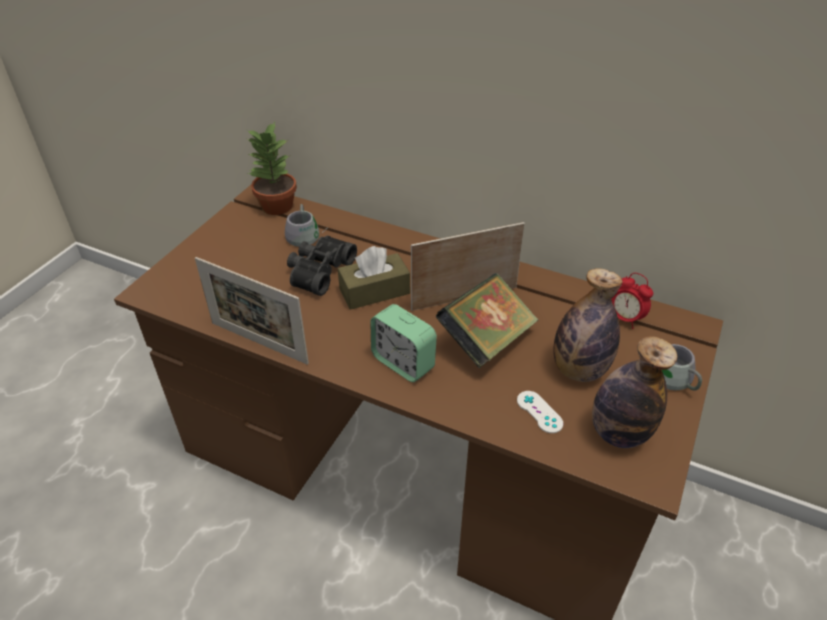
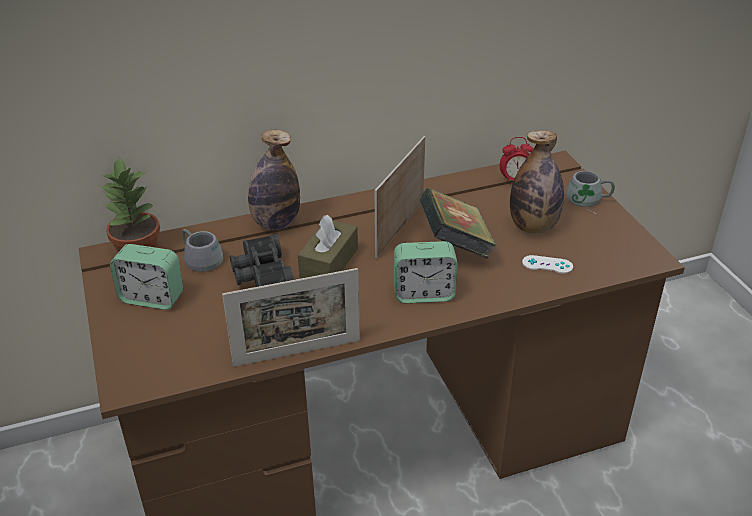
camera: 45 degrees left, 5 degrees down
bottle [592,336,677,448] -> bottle moved to [248,130,300,230]
none -> alarm clock [110,244,183,310]

